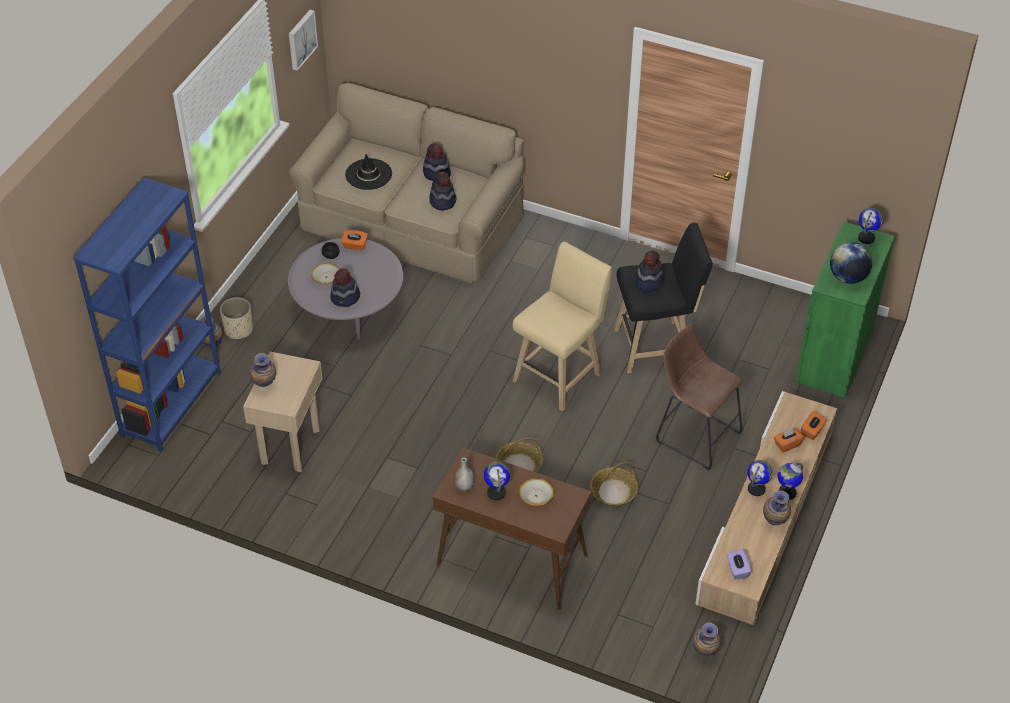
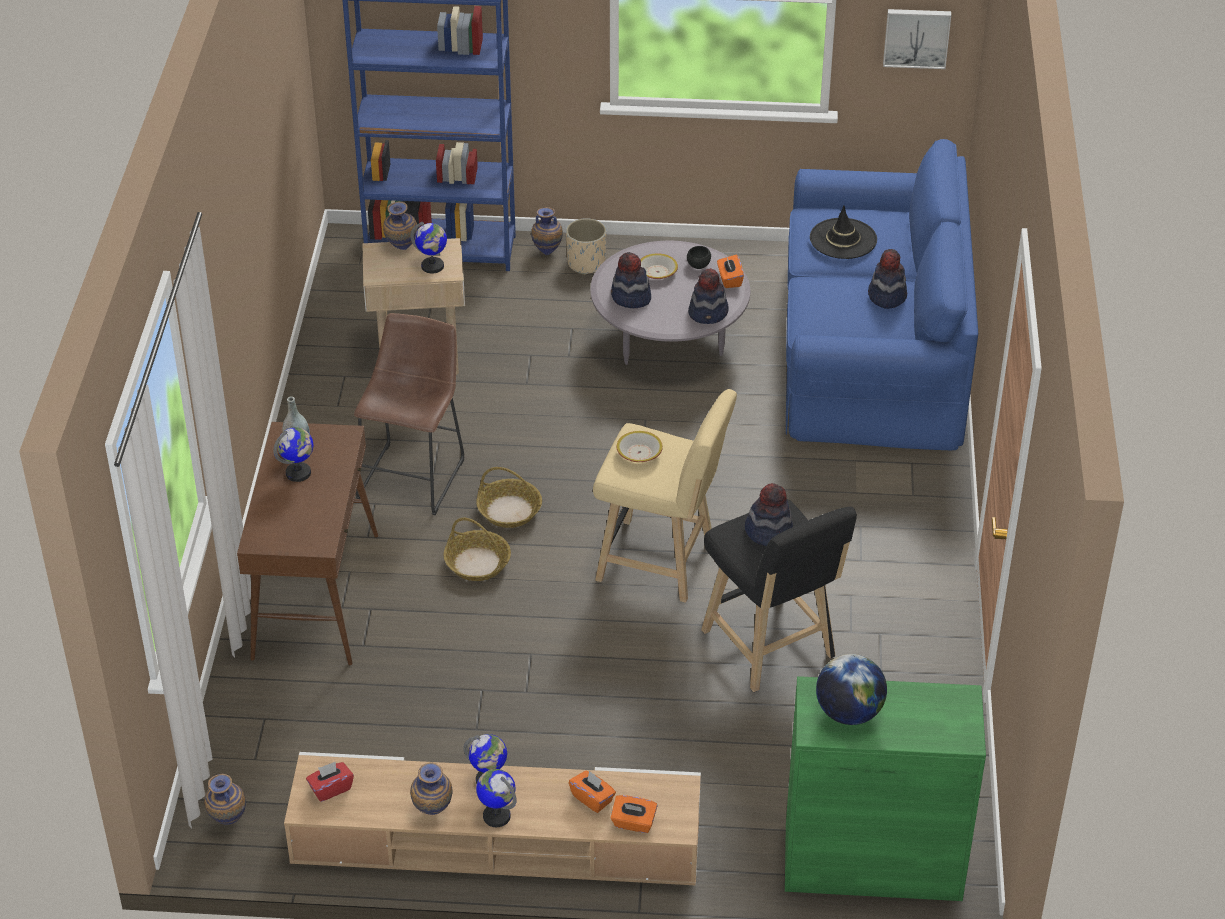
camera: 70 degrees right, 5 degrees down
beige sofa [289,83,524,283] -> blue sofa [786,139,978,450]
hat [429,172,456,211] -> hat moved to [688,268,728,324]
bowl [519,478,554,506] -> bowl moved to [616,431,663,462]
basket [590,462,638,507] -> basket moved to [476,467,542,528]
brown stool [656,324,742,470] -> brown stool moved to [354,313,465,515]
purple tissue box [727,549,751,580] -> red tissue box [306,762,354,802]
globe [858,208,883,244] -> globe moved to [410,222,447,274]

